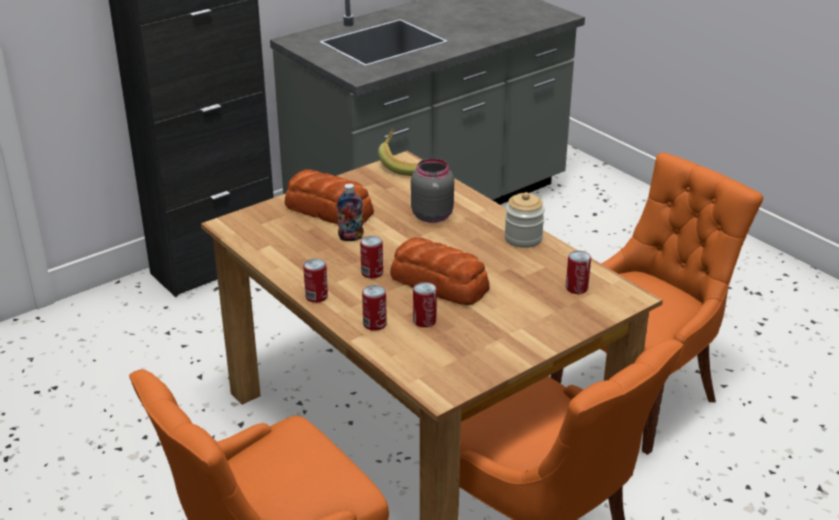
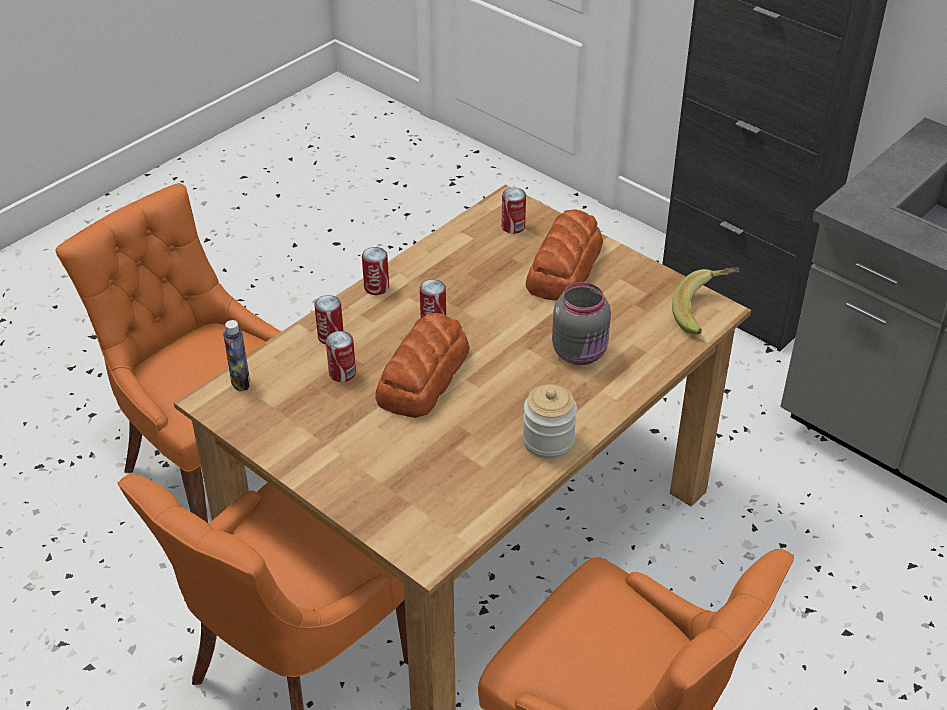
camera: 80 degrees right, 10 degrees up
bottle [337,184,364,241] -> bottle moved to [223,320,250,392]
can [566,251,591,294] -> can moved to [502,188,526,234]

